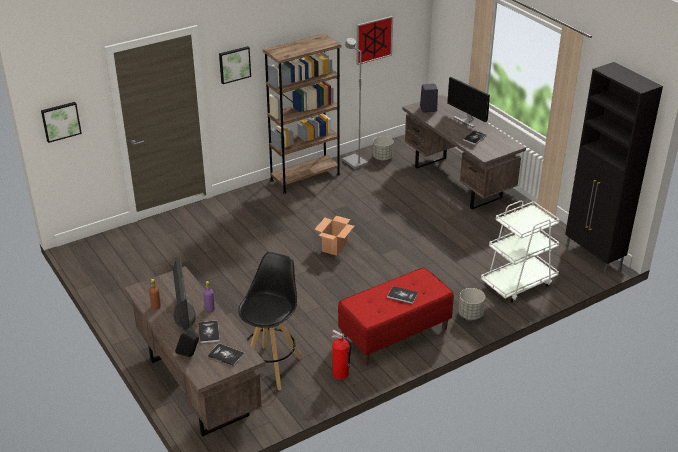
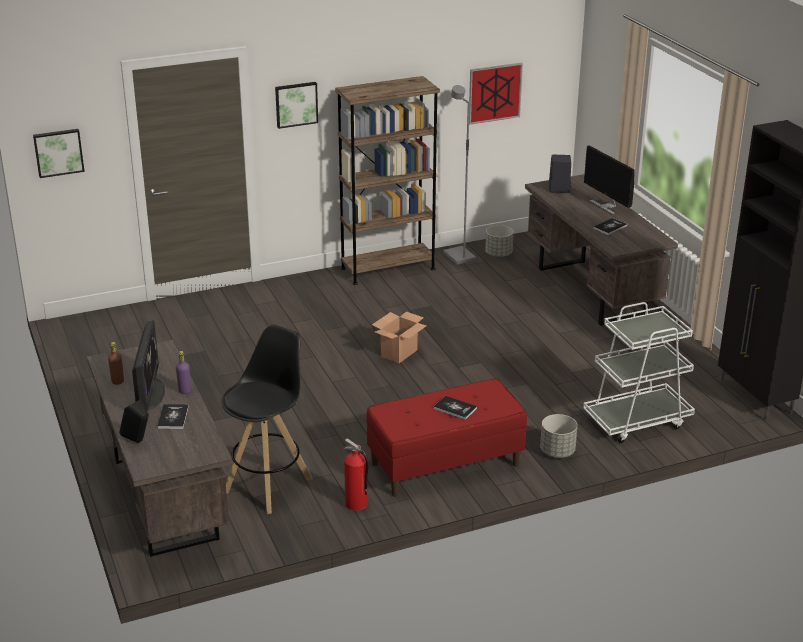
camera: 10 degrees right, 5 degrees down
book [208,343,244,366] -> none

